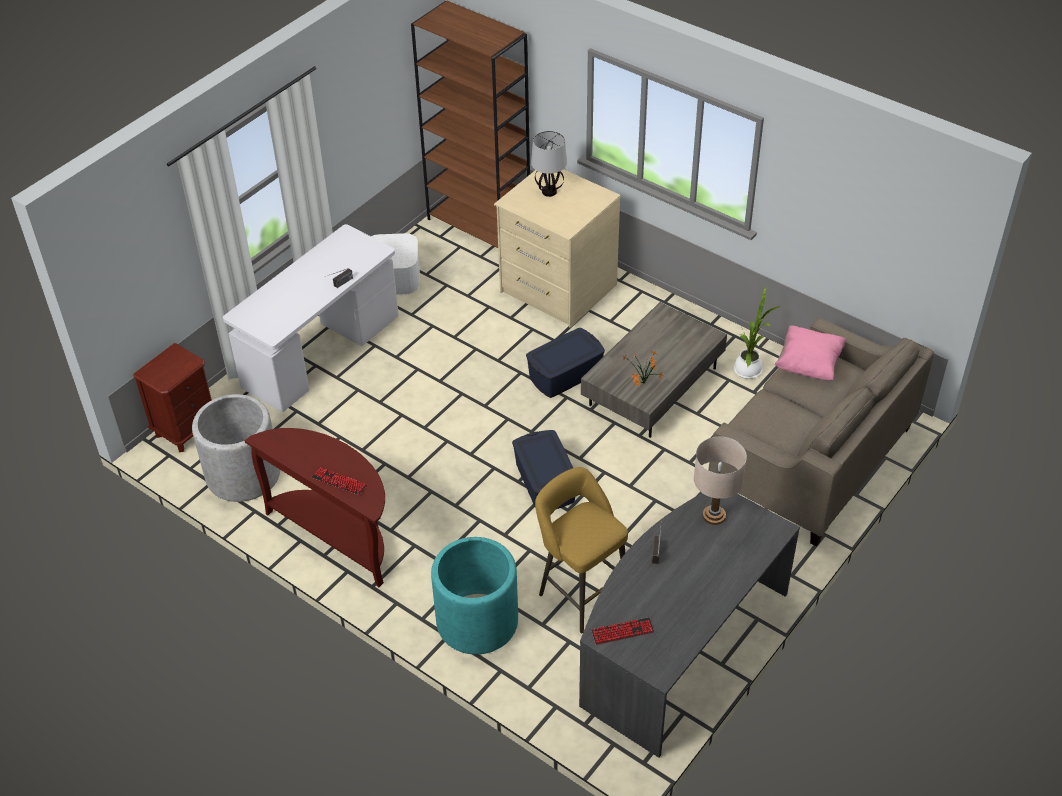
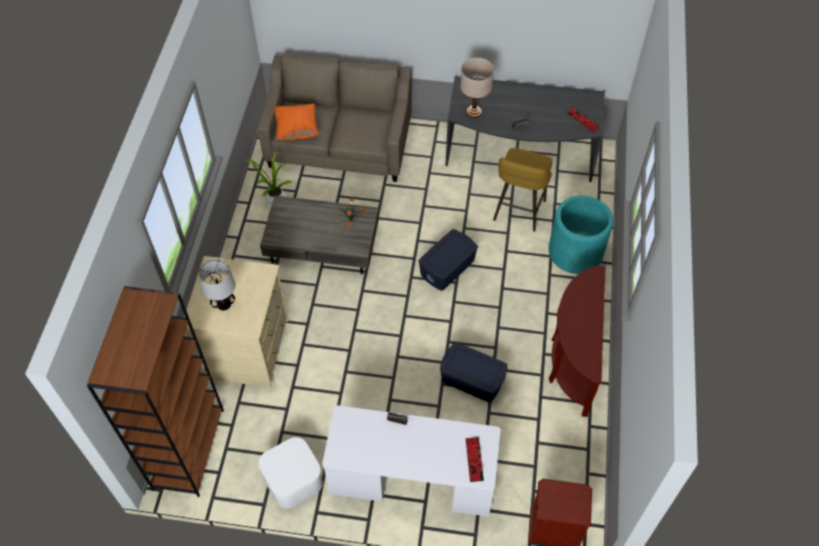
camera: 120 degrees left, 10 degrees up
grey planter [192,394,280,502] -> none
keyboard [312,467,367,495] -> keyboard moved to [466,437,484,482]
blue storage box [526,328,605,398] -> blue storage box moved to [440,342,508,403]
pink pillow [774,325,847,380] -> orange pillow [274,103,319,140]

